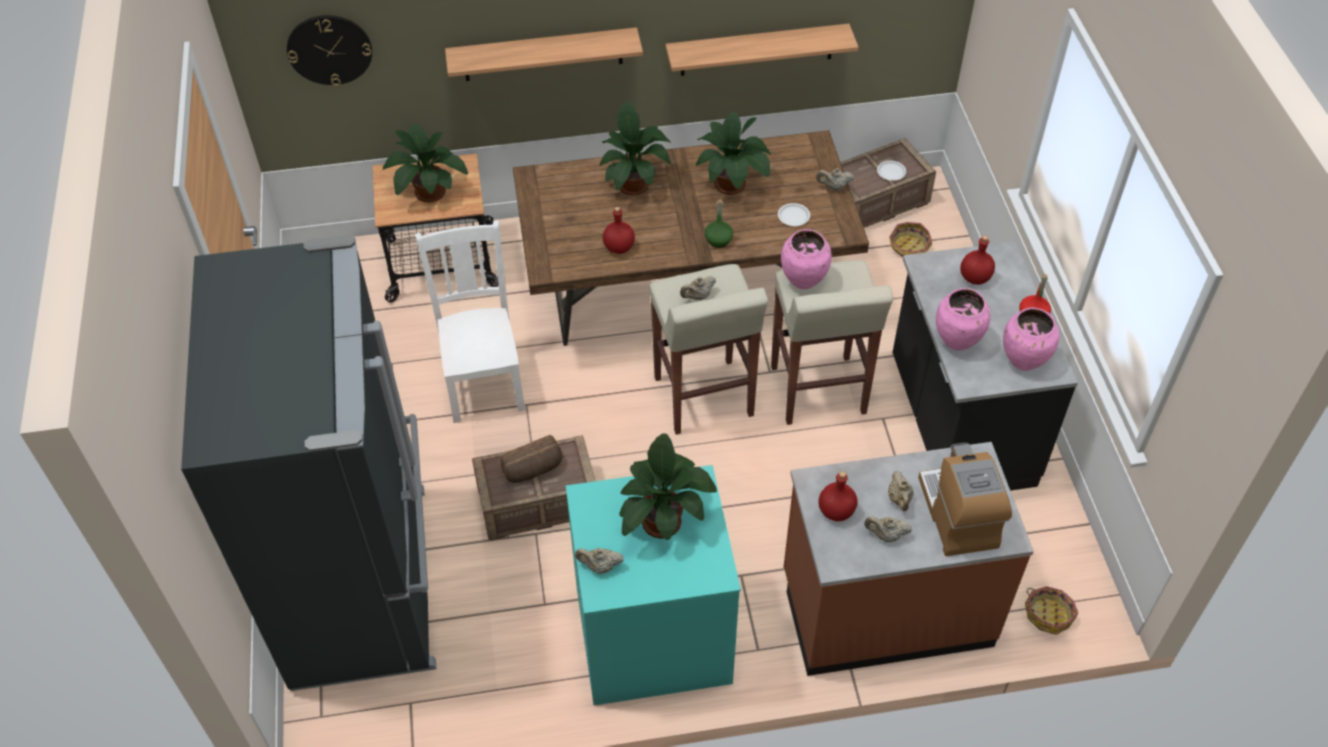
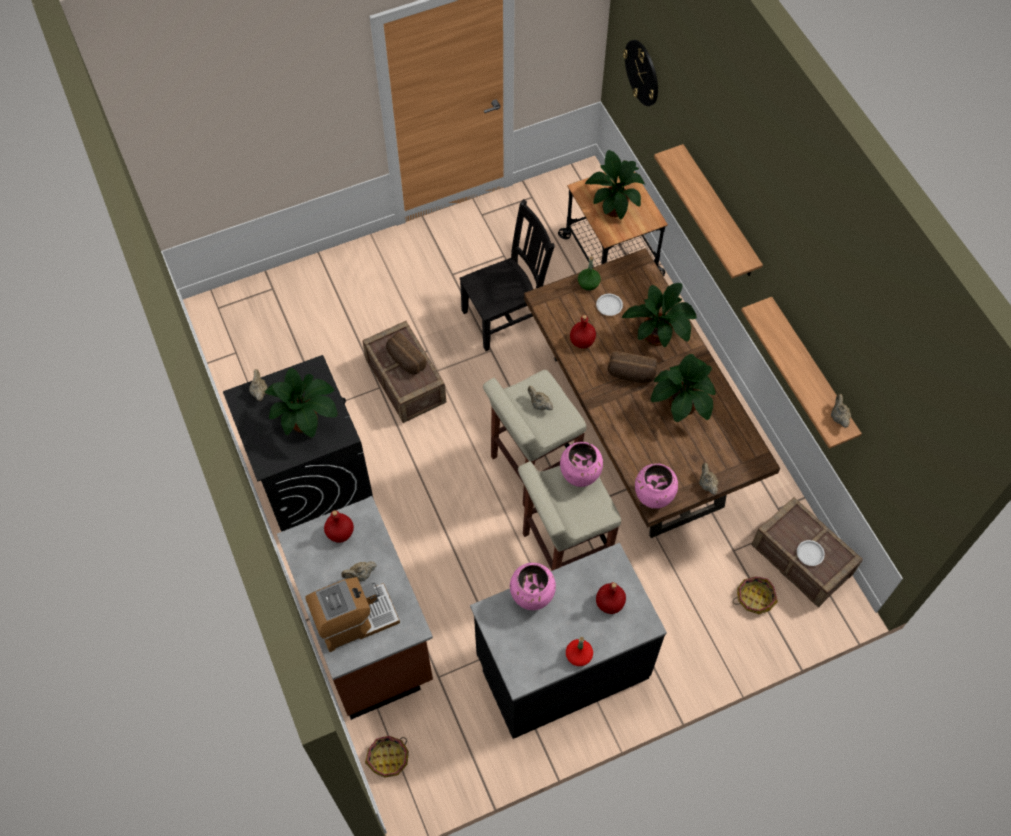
camera: 75 degrees right, 10 degrees up
black fridge [181,235,436,691] -> none
white chair [415,221,526,423] -> black chair [459,199,555,351]
turquoise washing machine [566,465,741,706] -> black washing machine [223,355,374,532]
green bottle [705,199,733,248] -> green bottle moved to [578,257,601,291]
white plate [778,203,810,226] -> white plate moved to [596,294,623,316]
beige teapot [864,517,912,542] -> beige teapot moved to [831,394,851,428]
pink vase [1003,308,1059,371] -> pink vase moved to [635,463,678,509]
none -> bread [608,351,657,383]

